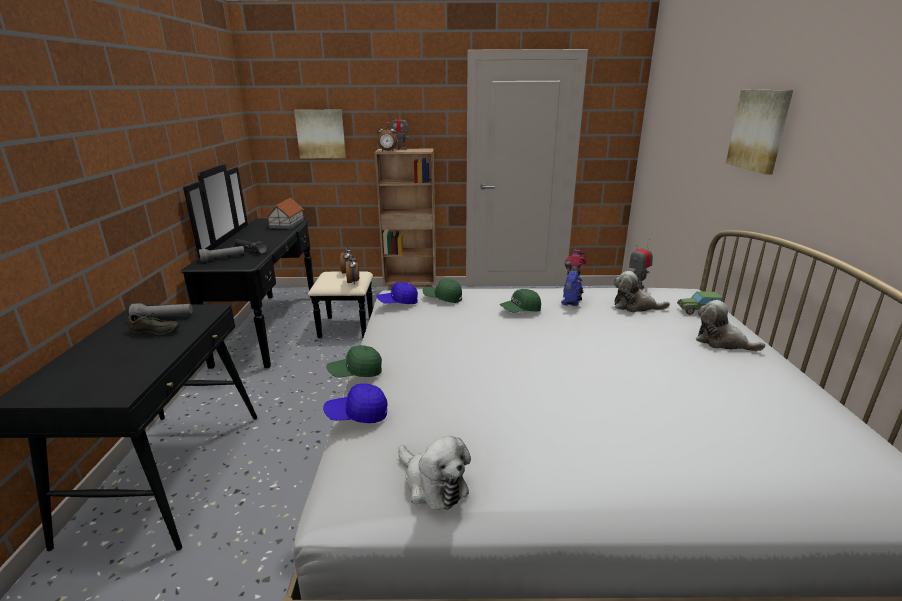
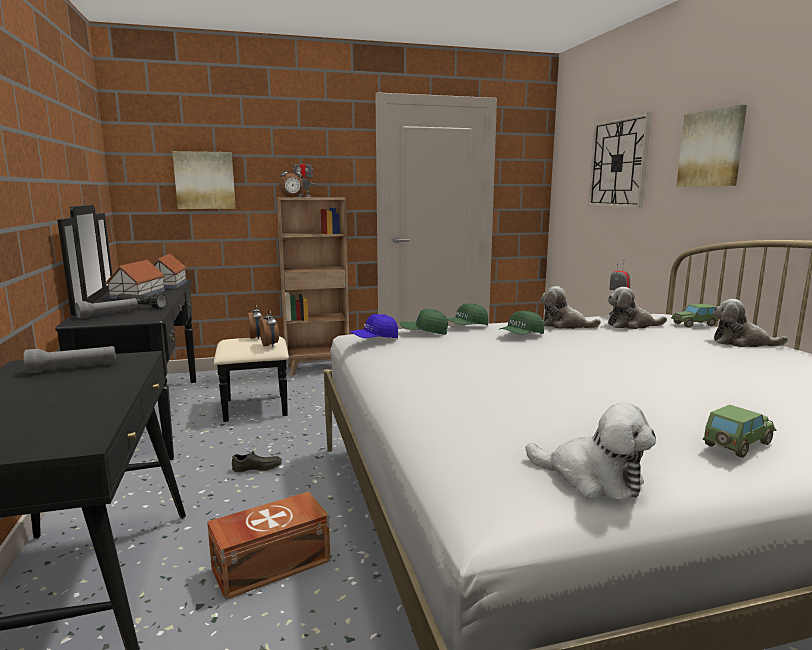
camera: 15 degrees left, 10 degrees down
grey shoe [128,312,180,335] -> grey shoe moved to [232,451,282,472]
blue cap [323,383,387,423] -> none
green cap [326,345,382,377] -> green cap moved to [447,303,488,325]
toy robot [561,249,587,306] -> plush toy [541,286,601,329]
none -> toy house [106,260,165,299]
none -> brown storage box [207,492,330,600]
none -> wall clock [588,112,651,208]
none -> toy car [703,405,777,458]

